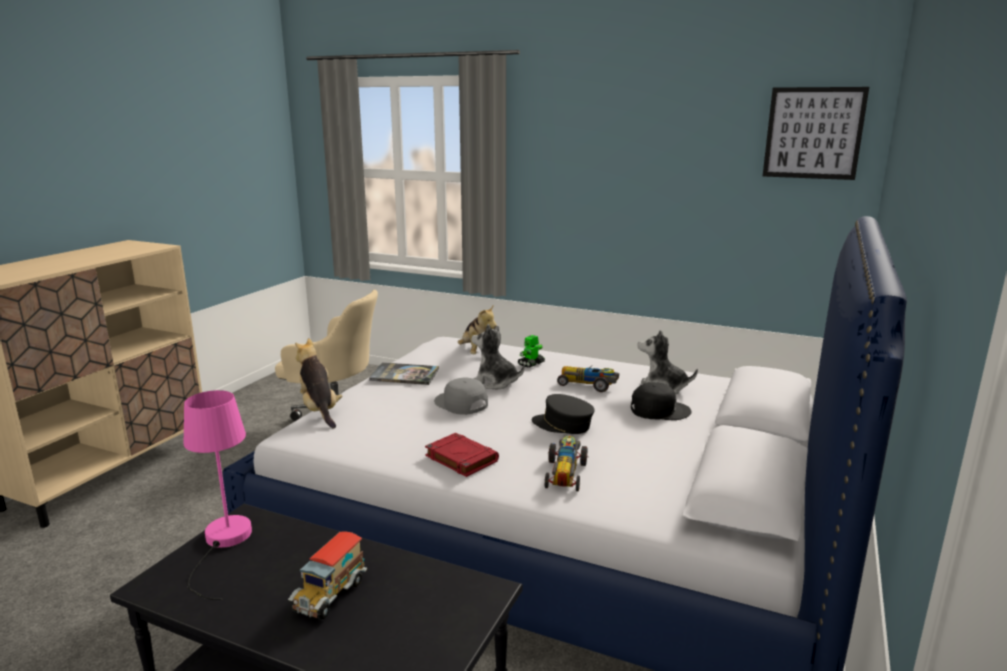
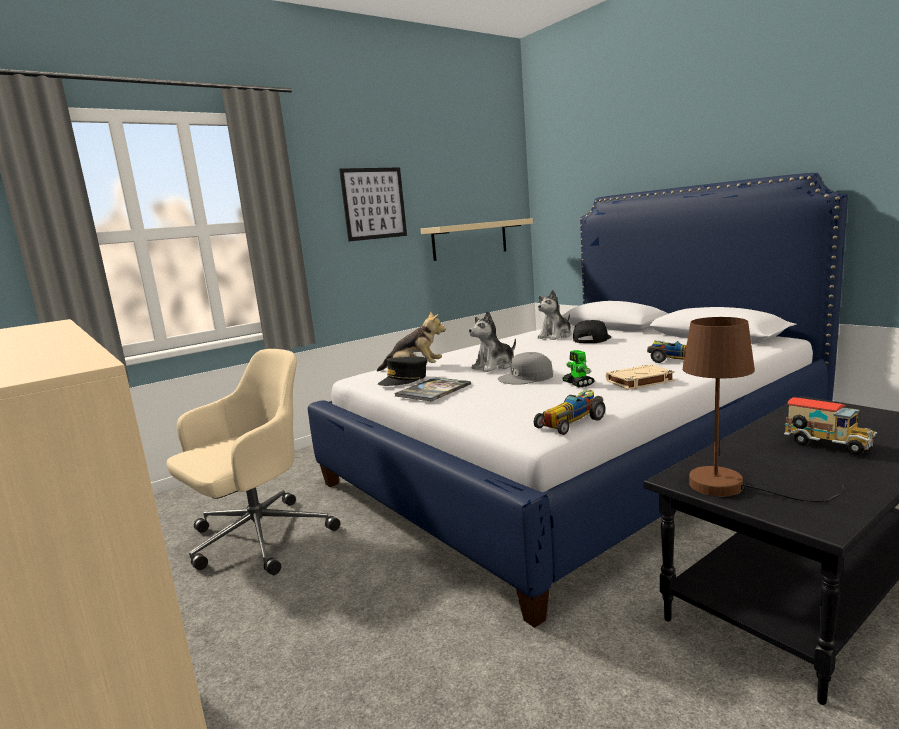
camera: 60 degrees left, 5 degrees down
pink table lamp [184,390,252,600] -> brown table lamp [683,317,845,502]
plush toy [295,338,342,428] -> none
red book [425,433,499,477] -> beige book [606,364,675,390]
toy robot [518,335,545,367] -> toy robot moved to [563,350,595,387]
black cap [532,394,595,434] -> black cap moved to [378,357,427,386]
toy car [557,366,619,392] -> toy car moved to [534,390,605,435]
picture [763,87,869,180] -> picture moved to [339,167,407,242]
none -> beige shelf [421,218,534,261]

